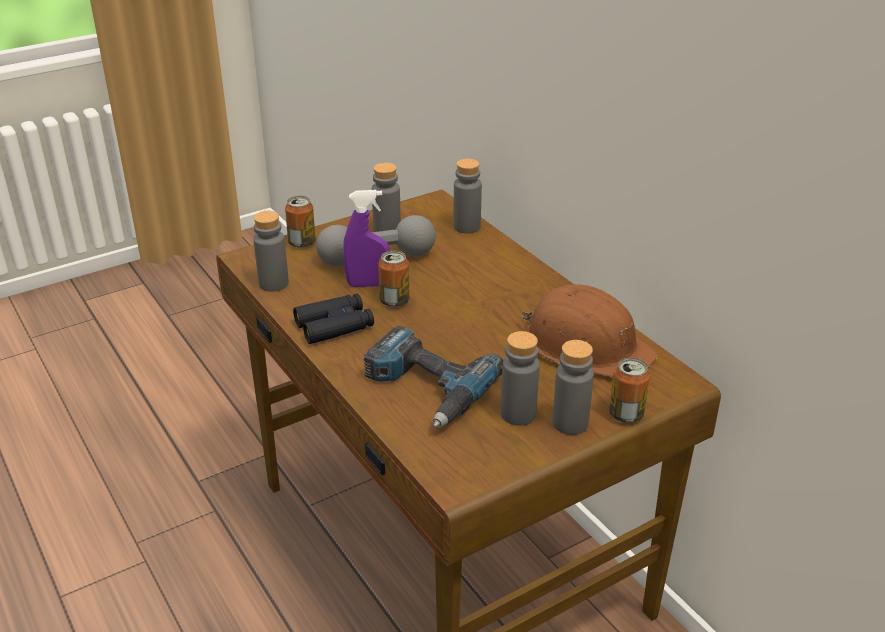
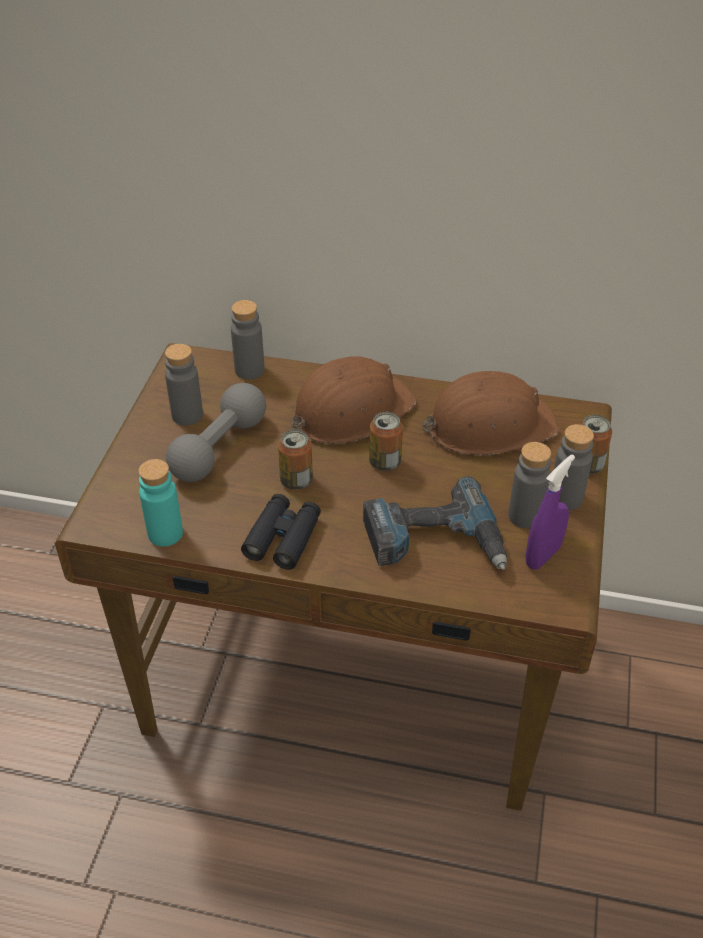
camera: 45 degrees left, 10 degrees up
grey bottle [253,211,289,292] -> turquoise bottle [138,459,183,547]
can [285,196,315,248] -> can moved to [369,412,403,471]
purple spray bottle [343,190,390,287] -> purple spray bottle moved to [525,455,575,569]
none -> brown hard hat [291,356,416,444]

